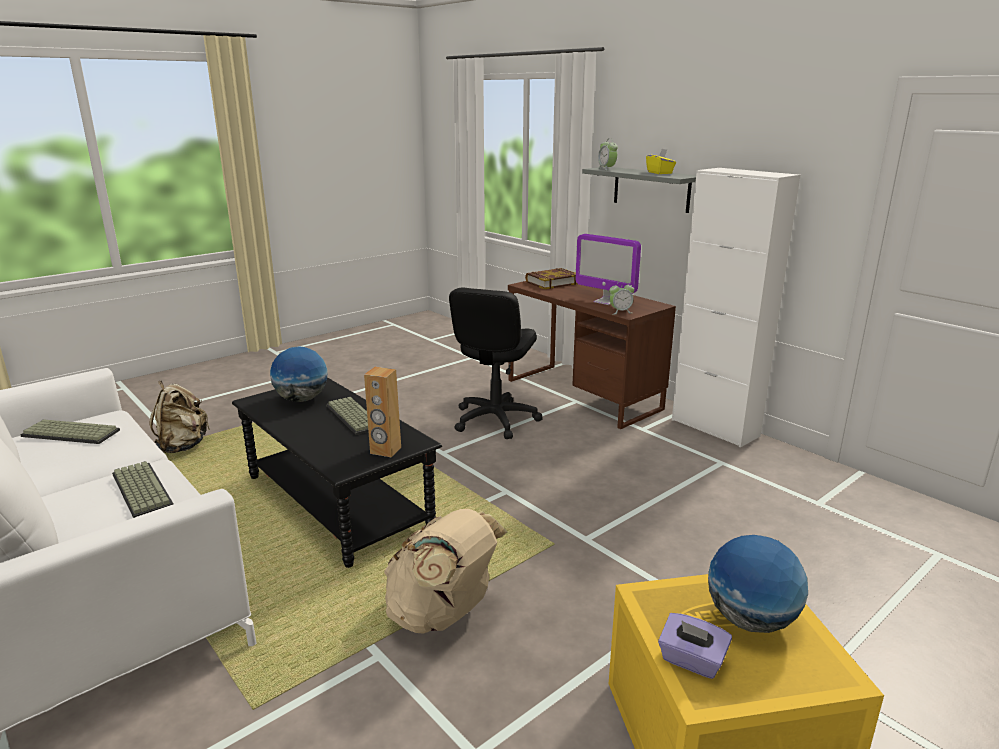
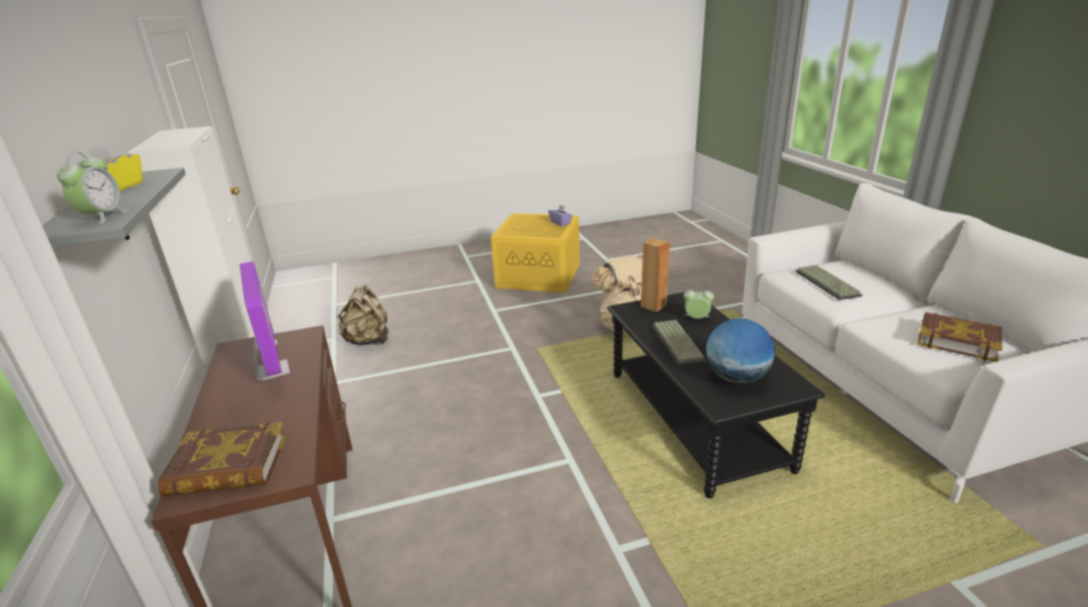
camera: 155 degrees left, 5 degrees up
keyboard [20,419,120,444] -> book [917,312,1003,362]
beige backpack [149,381,210,453] -> beige backpack moved to [338,285,389,345]
black office chair [449,288,543,439] -> none
alarm clock [609,281,634,314] -> alarm clock moved to [684,287,714,319]
globe [708,535,808,633] -> none

